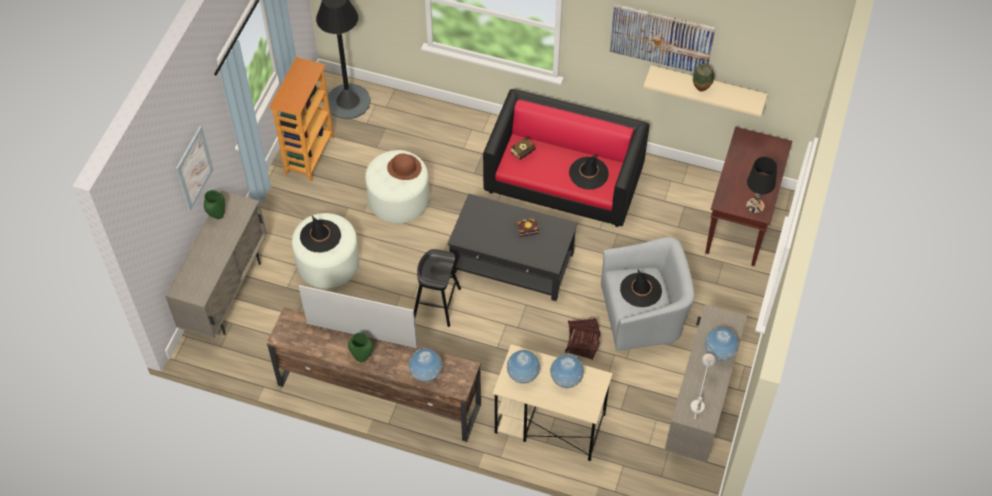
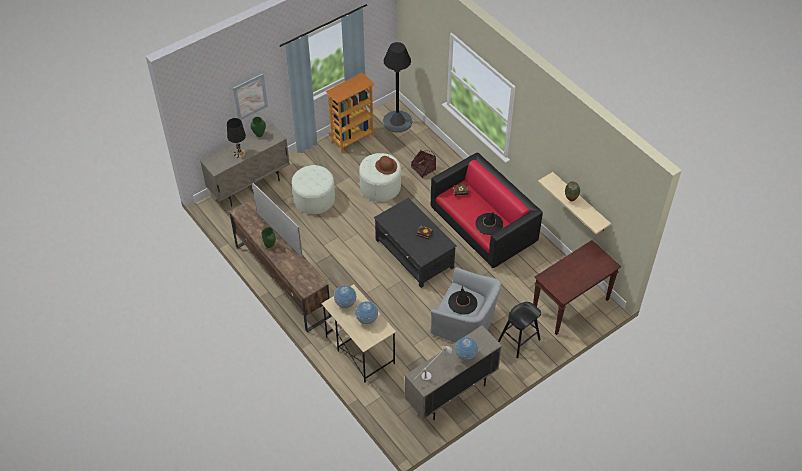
camera: 35 degrees right, 5 degrees down
black hat [300,215,341,252] -> none
globe [409,348,443,382] -> none
black stool [414,249,461,327] -> black stool moved to [498,302,541,358]
basket [565,317,600,360] -> basket moved to [411,150,436,178]
picture [609,4,715,72] -> none
black table lamp [746,157,777,213] -> black table lamp moved to [227,118,246,158]

